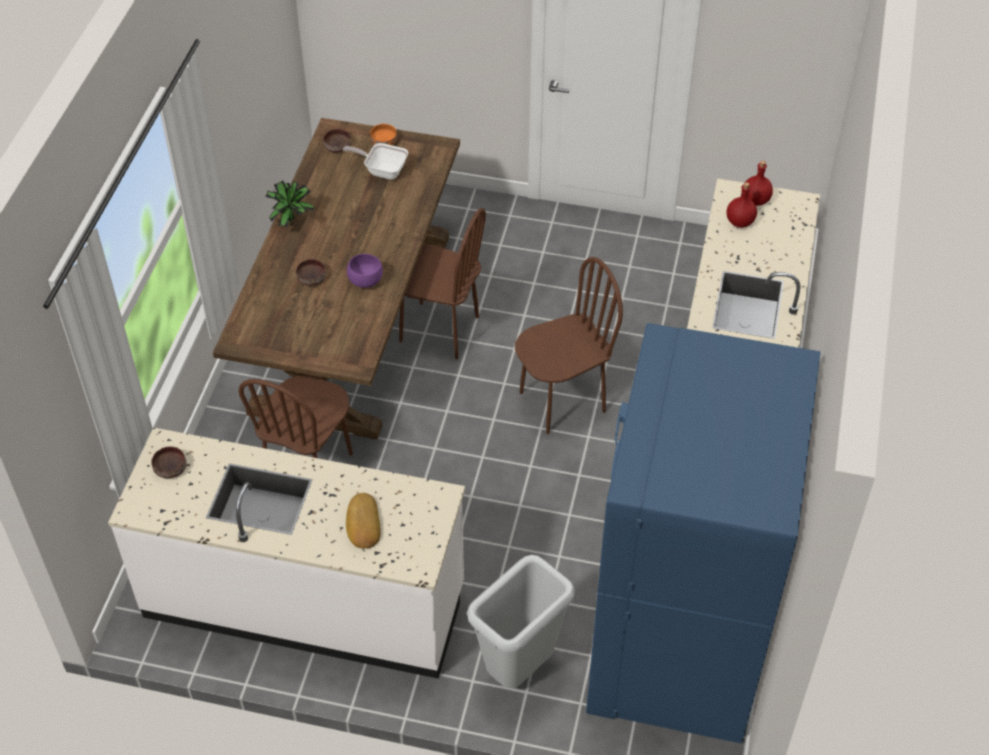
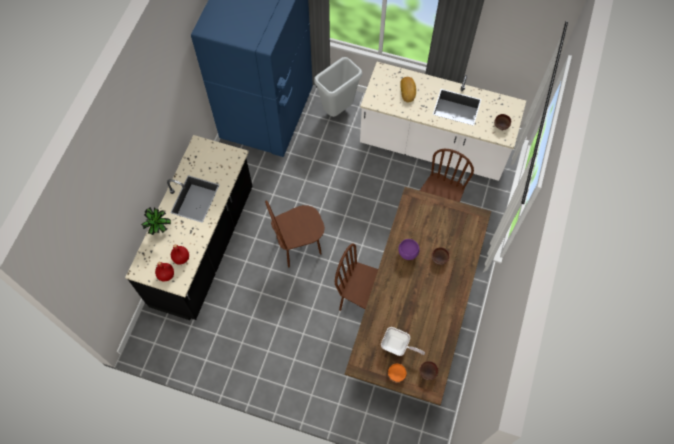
camera: 175 degrees left, 15 degrees up
potted plant [266,180,314,227] -> potted plant moved to [141,207,171,235]

